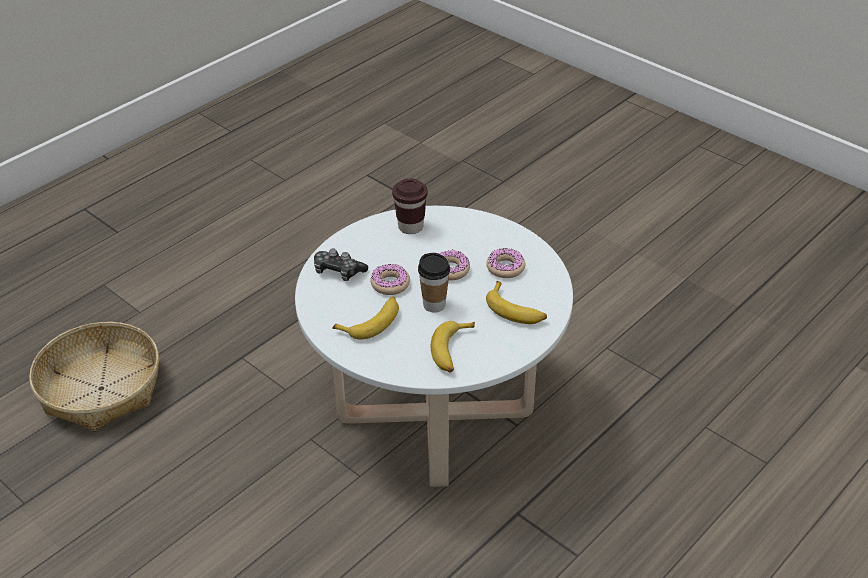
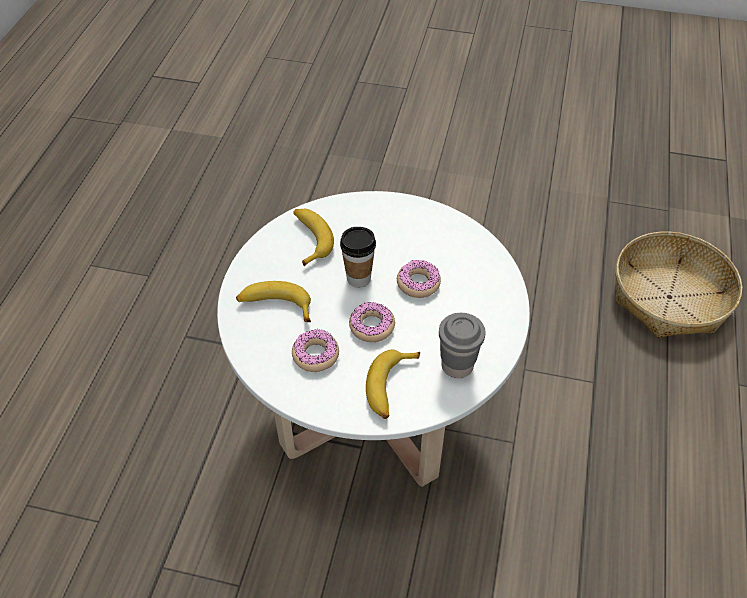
camera: 150 degrees right, 10 degrees up
game controller [314,249,368,281] -> none
banana [332,297,399,339] -> banana moved to [366,349,420,419]
brown cup [392,178,428,234] -> grey cup [439,313,485,378]

